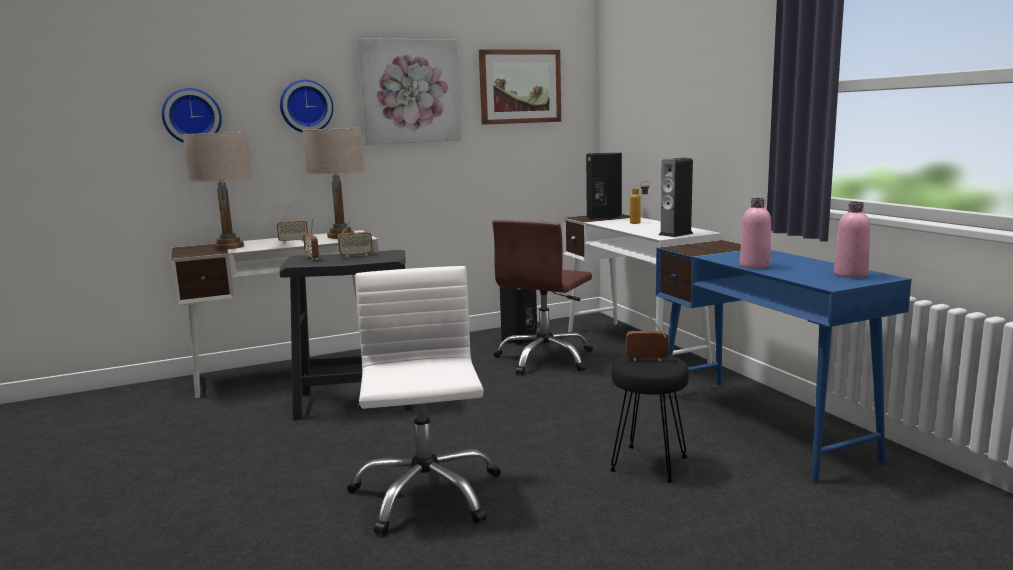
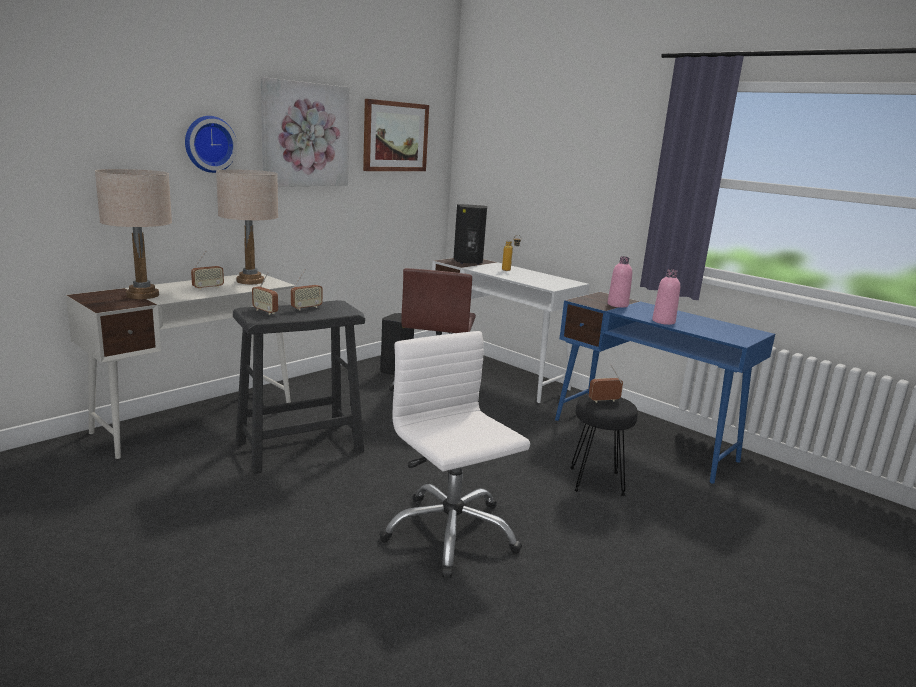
camera: 25 degrees left, 5 degrees up
wall clock [162,88,222,143] -> none
speaker [659,158,693,237] -> none
pink bottle [834,202,870,278] -> pink bottle moved to [608,256,632,308]

